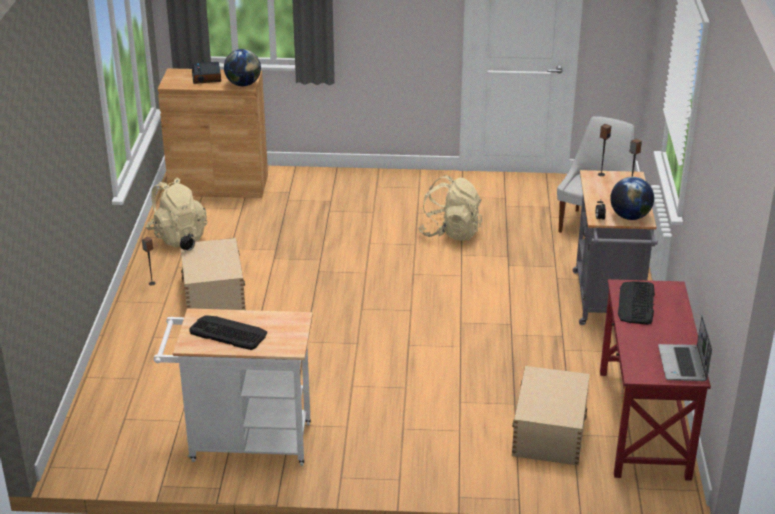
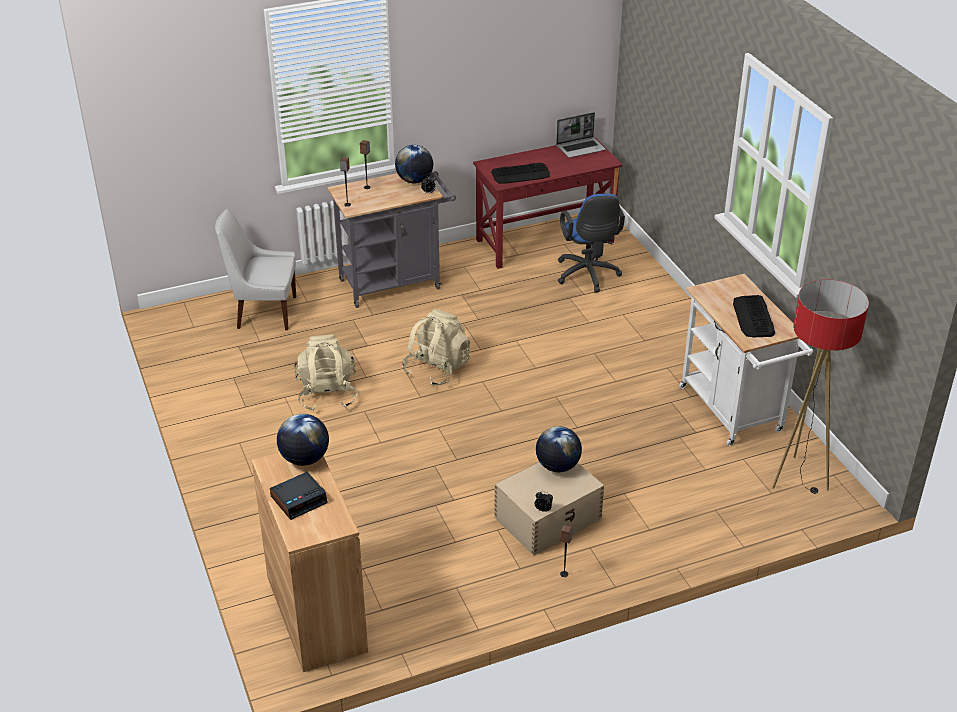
camera: 115 degrees left, 5 degrees up
beige backpack [146,178,207,247] -> beige backpack moved to [402,309,470,387]
beige storage box [512,366,590,465] -> blue office chair [558,194,625,293]
none -> globe [536,426,582,472]
none -> floor lamp [772,279,869,494]

